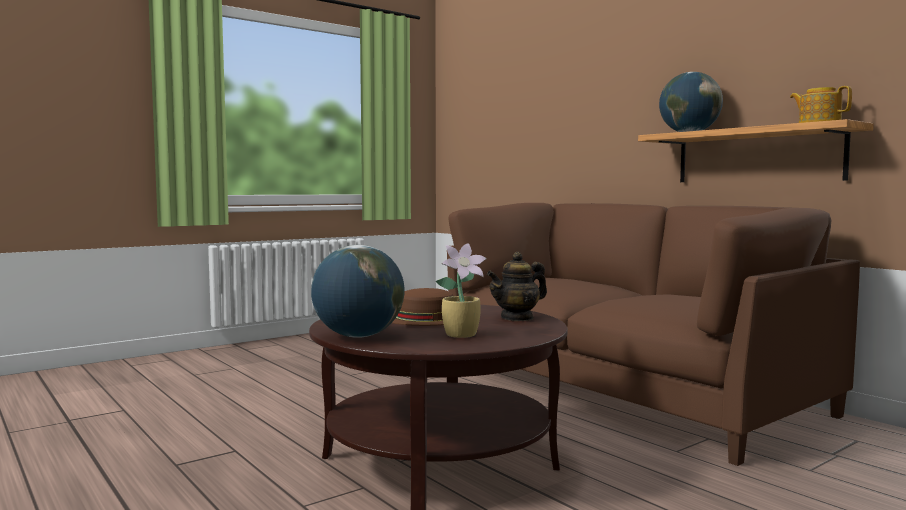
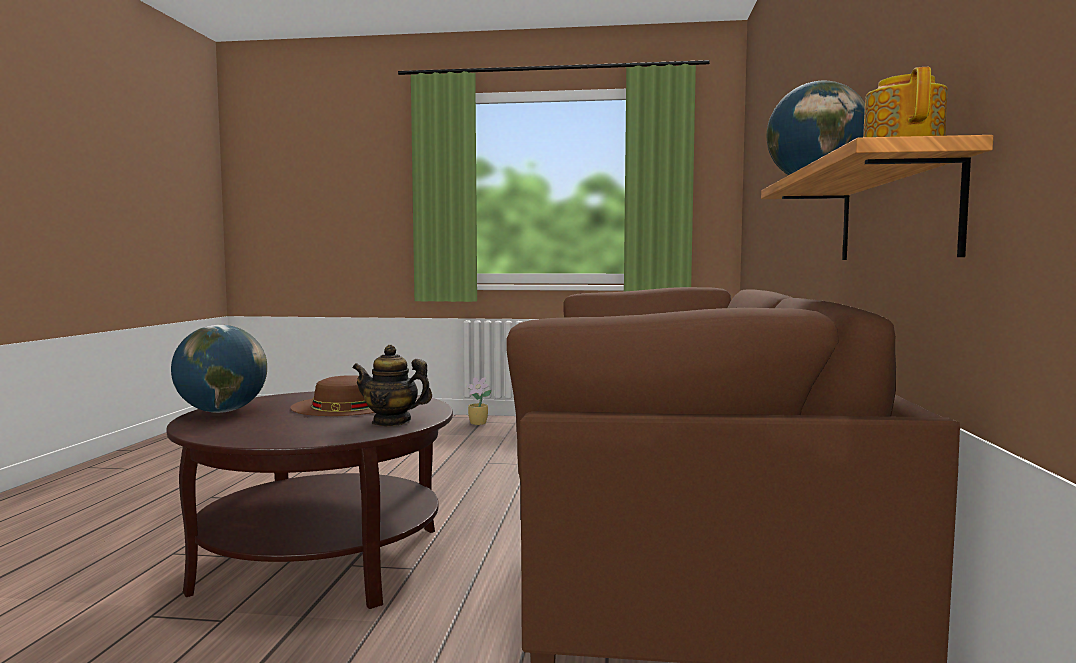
camera: 45 degrees right, 0 degrees up
potted plant [435,243,487,338] -> potted plant moved to [466,377,492,425]

